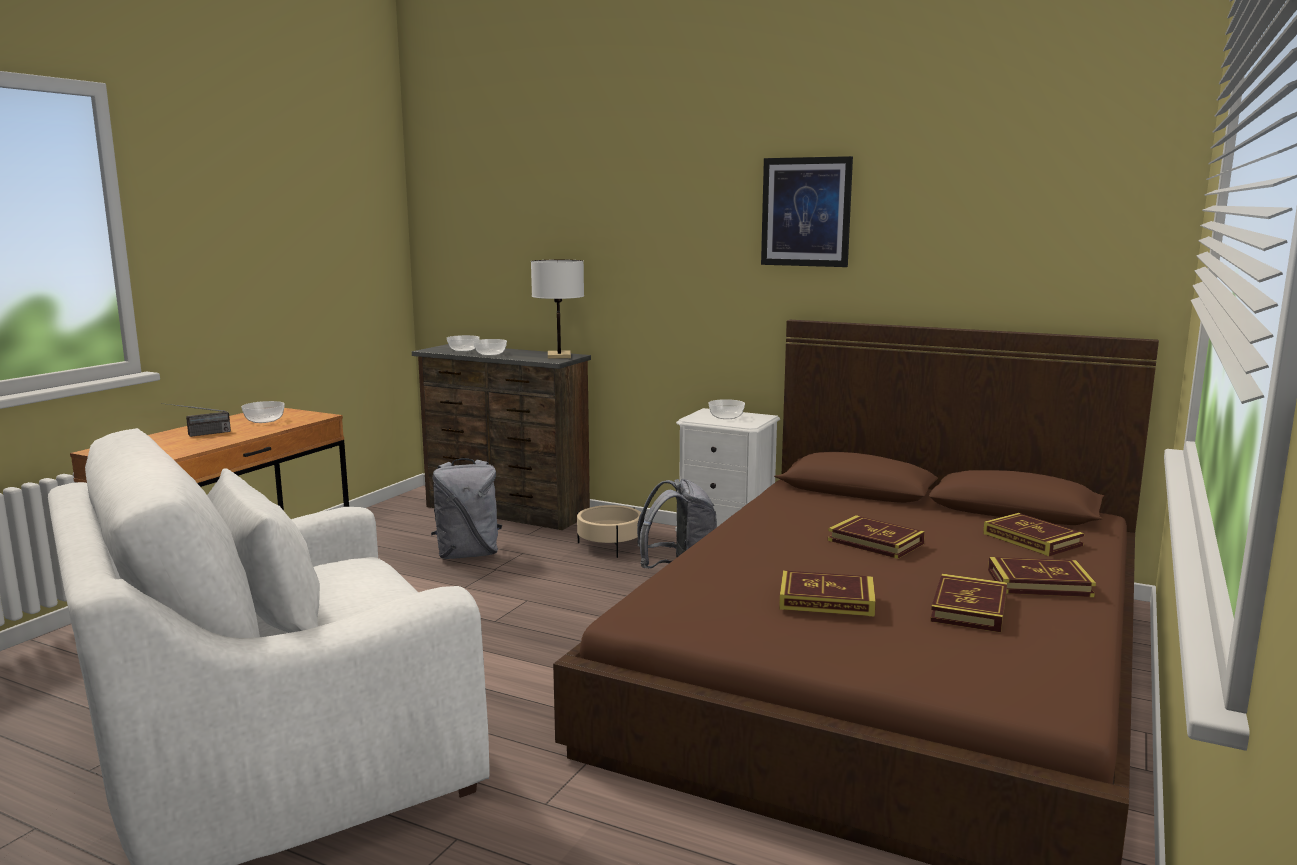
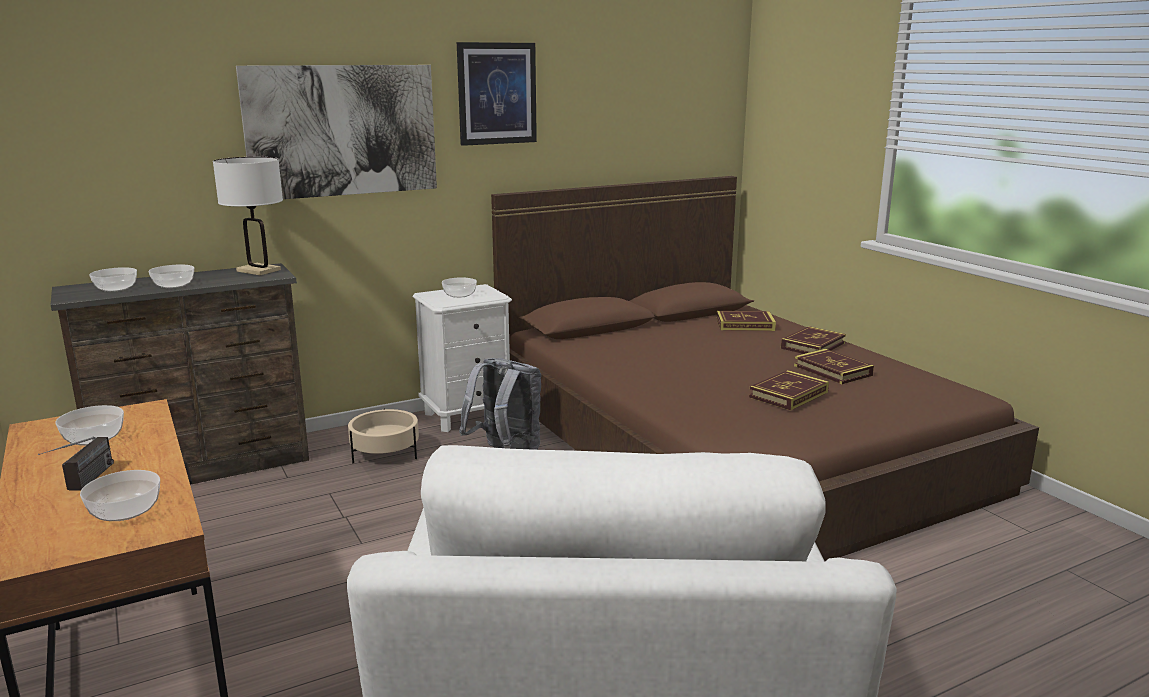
camera: 55 degrees left, 5 degrees up
grey backpack [431,458,502,559] -> none
book [828,515,925,559] -> none
none -> bowl [80,470,160,521]
none -> picture [236,65,437,199]

